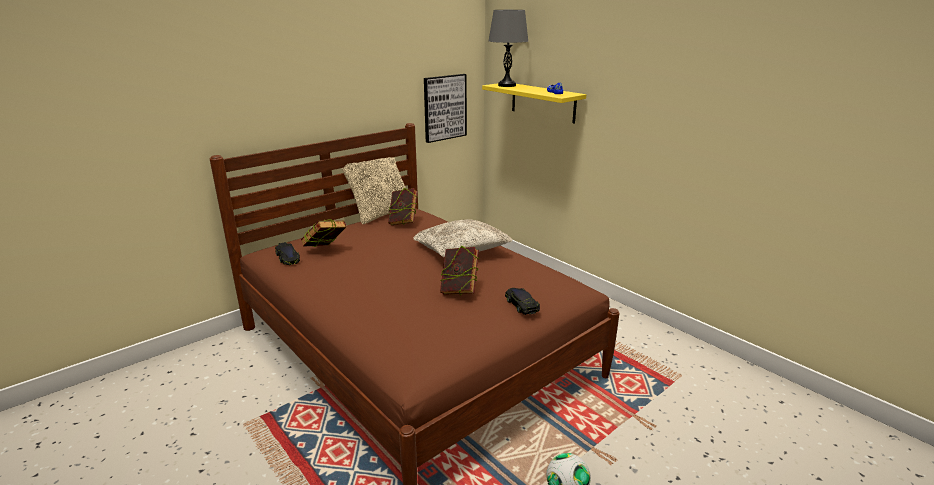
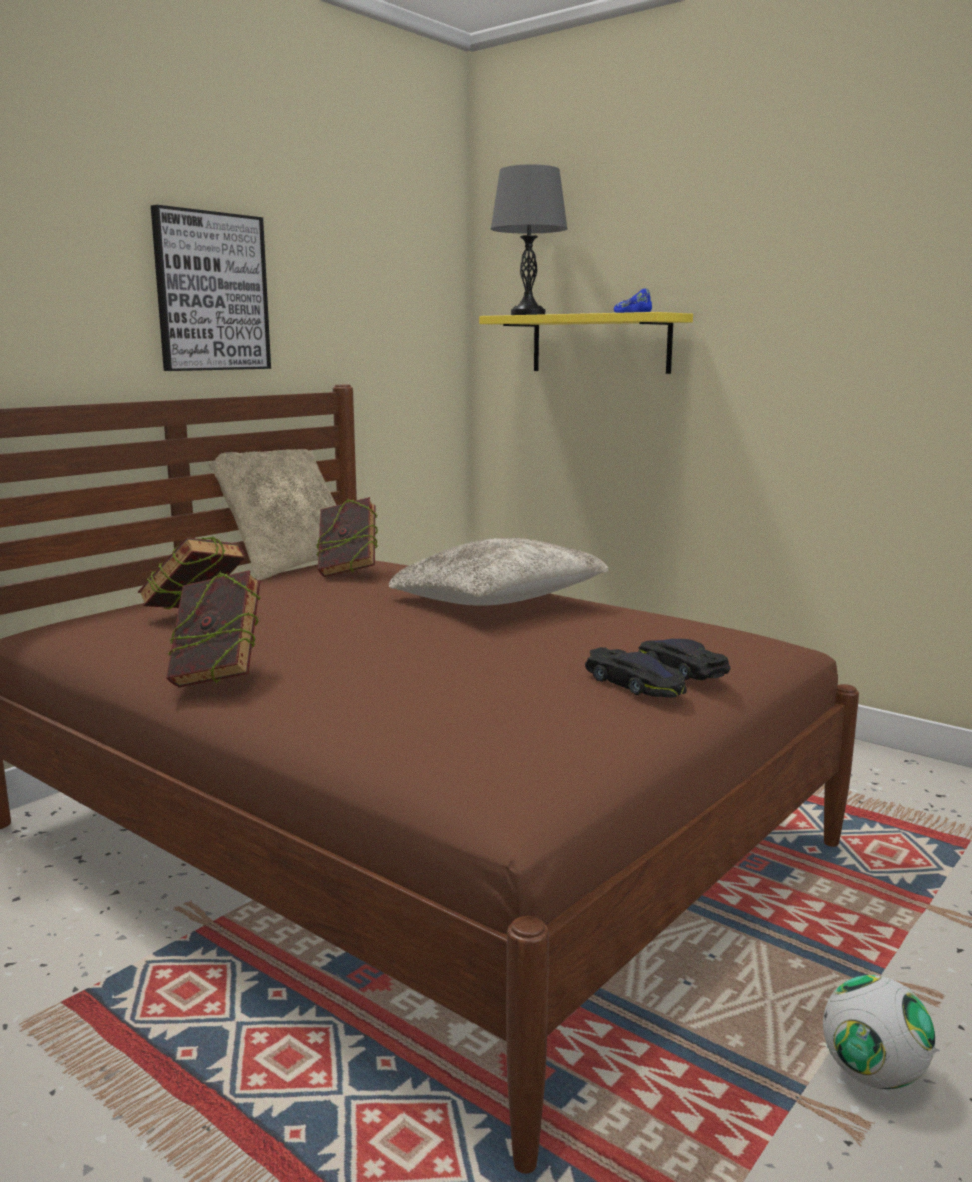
camera: 10 degrees left, 10 degrees down
black toy car [275,242,300,265] -> black toy car moved to [585,647,687,698]
picture [424,74,467,143] -> picture moved to [151,205,271,371]
book [440,246,479,296] -> book moved to [166,570,261,687]

